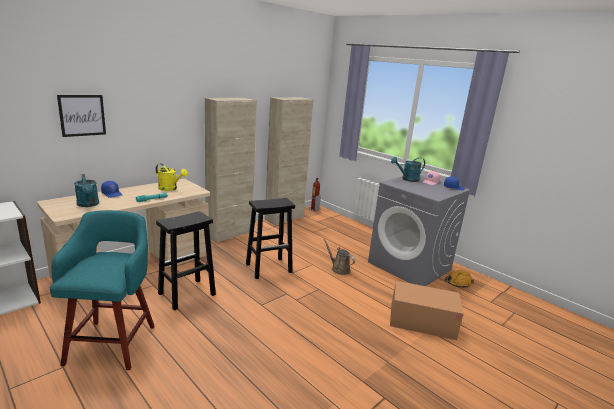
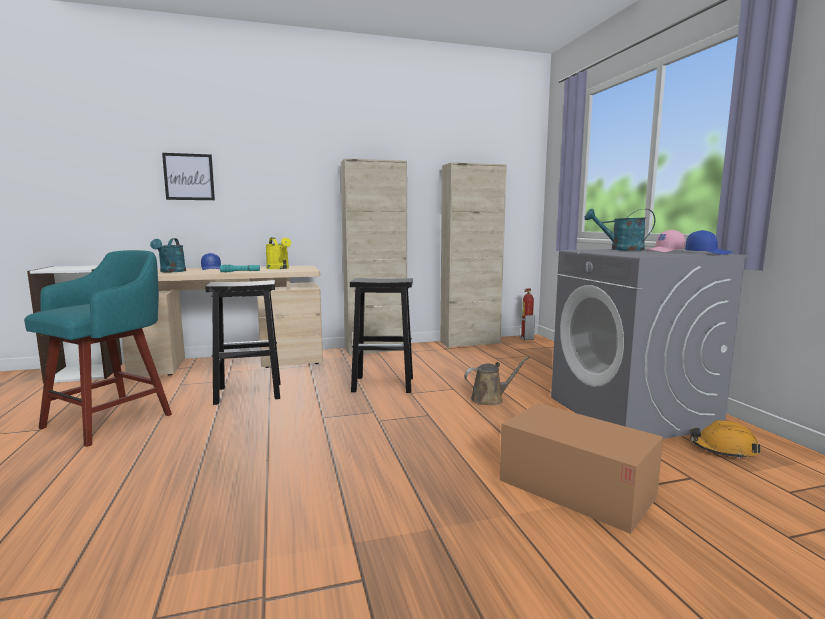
camera: 30 degrees right, 10 degrees down
brown watering can [323,239,355,275] -> brown watering can turned 90 degrees clockwise [464,356,530,405]

